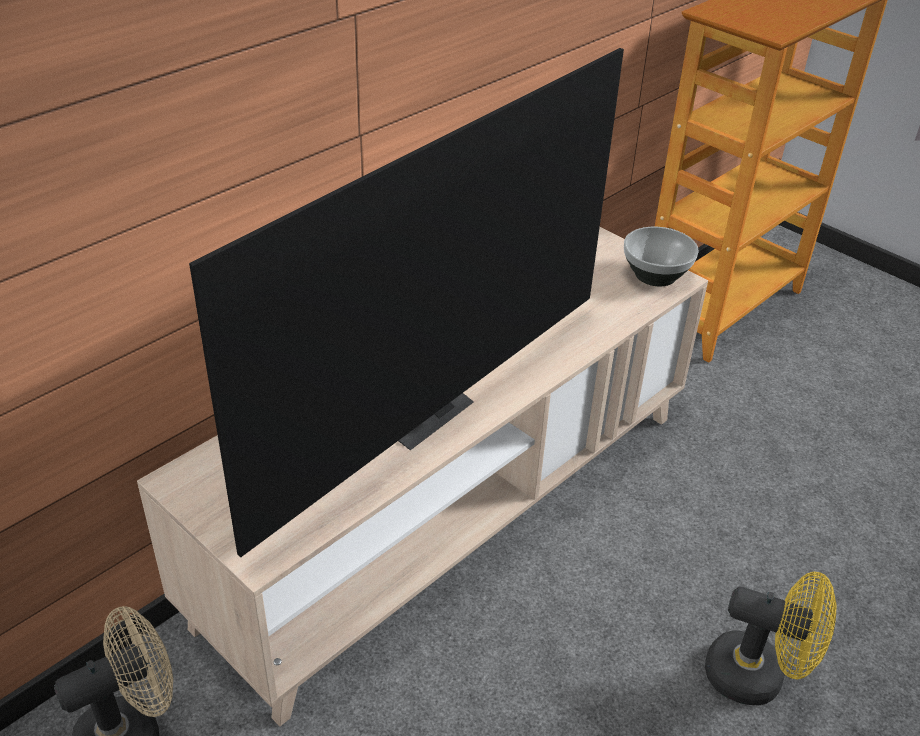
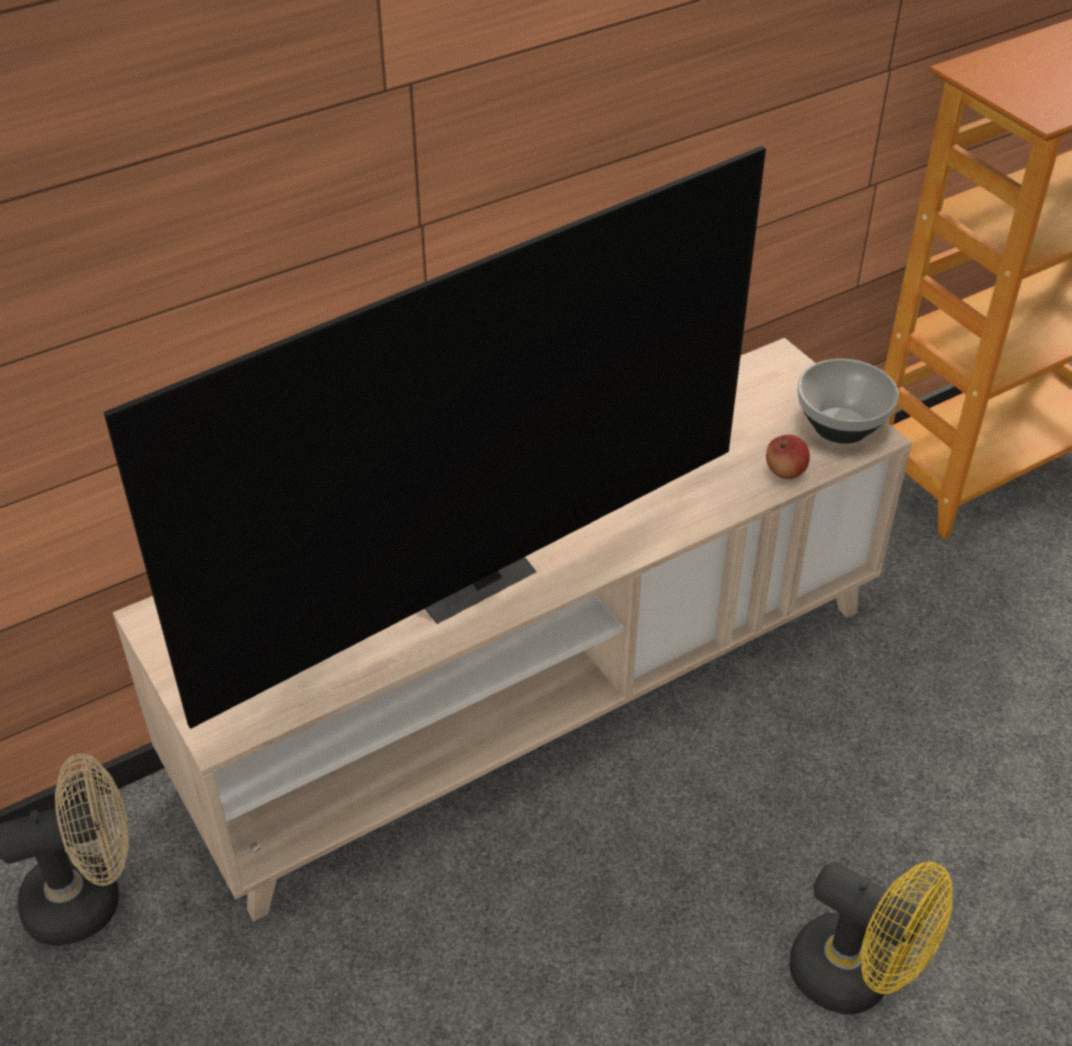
camera: 15 degrees right, 5 degrees up
none -> apple [766,435,810,479]

